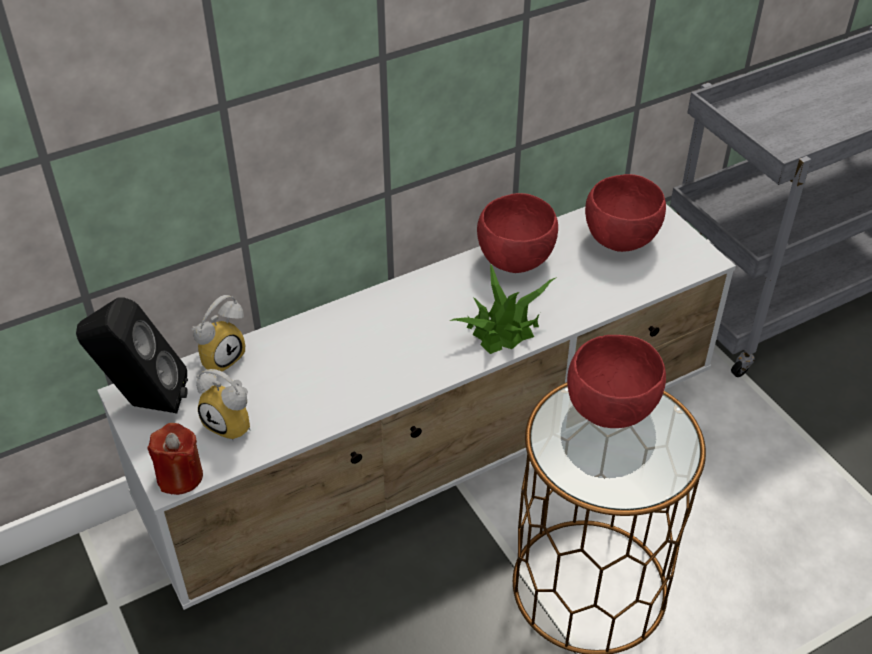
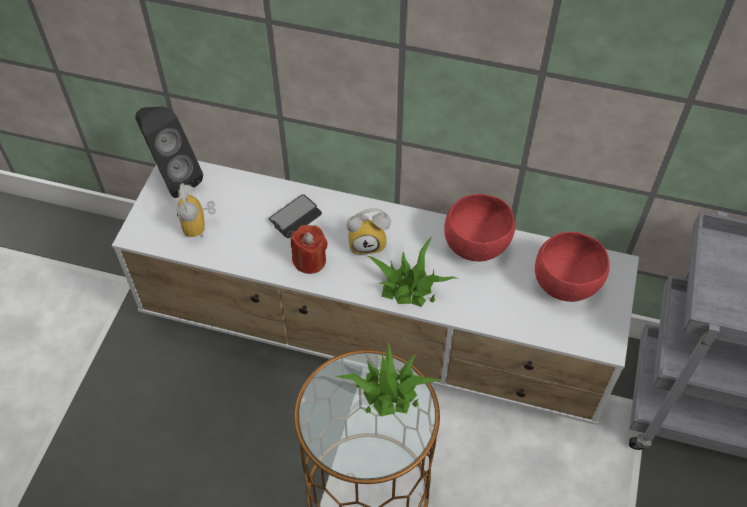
camera: 45 degrees right, 10 degrees up
red candle [147,423,203,495] -> red candle moved to [291,225,328,274]
alarm clock [191,295,245,372] -> alarm clock moved to [347,208,391,255]
red bowl [567,335,666,428] -> potted plant [336,342,442,416]
none -> phone [269,194,322,238]

